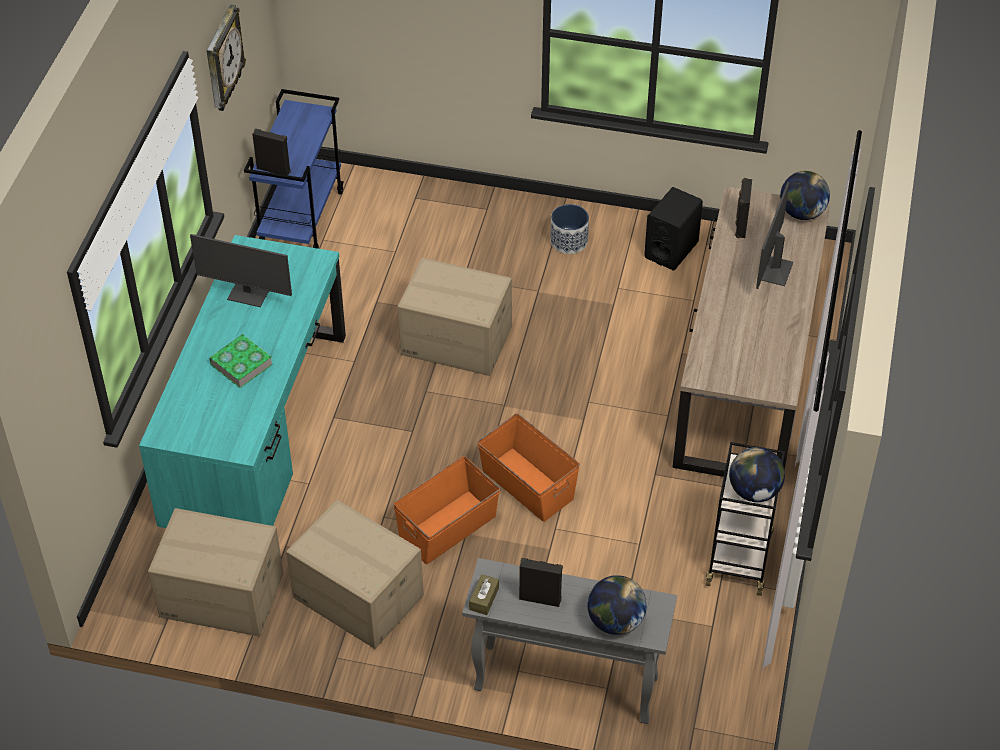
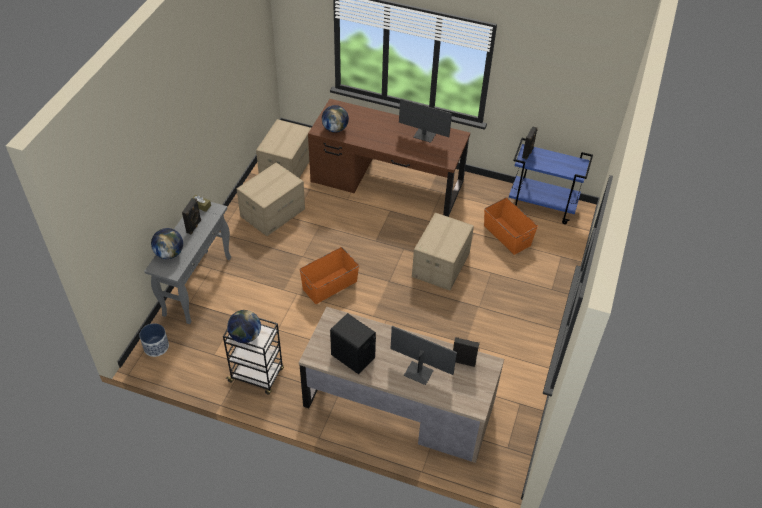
camera: 95 degrees right, 0 degrees up
turquoise desk [139,235,346,528] -> brown desk [308,99,470,217]
monitor [190,234,292,307] -> monitor turned 90 degrees counterclockwise [399,99,452,143]
wall clock [207,4,246,111] -> none
book [209,334,273,388] -> none
orange storage box [393,456,500,564] -> orange storage box moved to [484,197,538,255]
planter [550,204,589,254] -> planter moved to [139,323,169,357]
black speaker [644,187,703,271] -> black speaker moved to [330,313,376,374]
globe [780,171,830,220] -> globe moved to [322,105,349,133]

